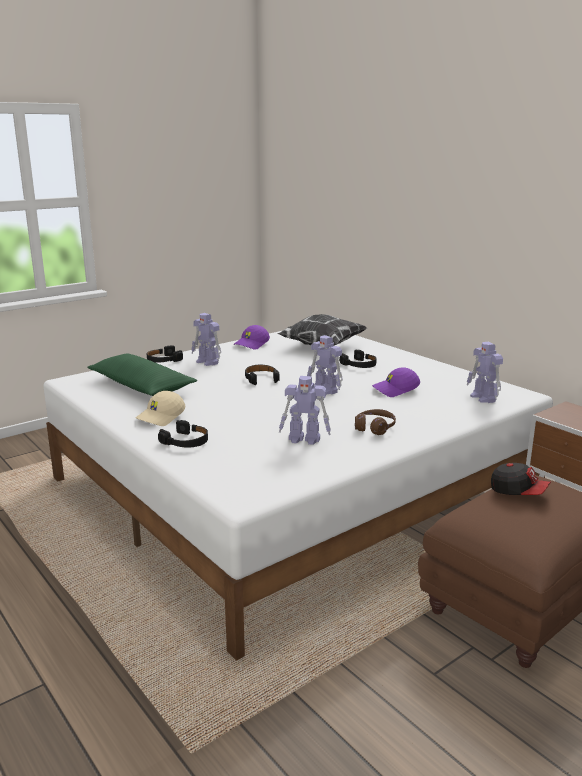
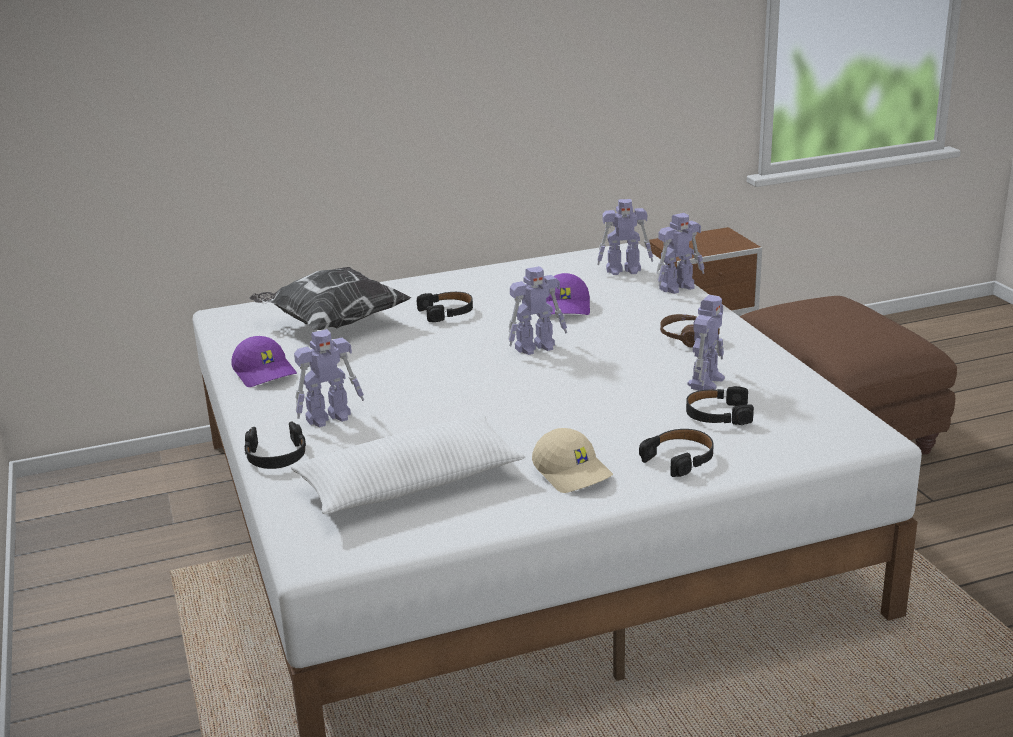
camera: 70 degrees left, 5 degrees up
green pillow [87,354,197,396] -> white pillow [291,415,526,514]
black headphones [245,365,280,385] -> black headphones moved to [686,386,754,425]
cap [491,463,551,495] -> none
none -> toy robot [657,213,705,294]

